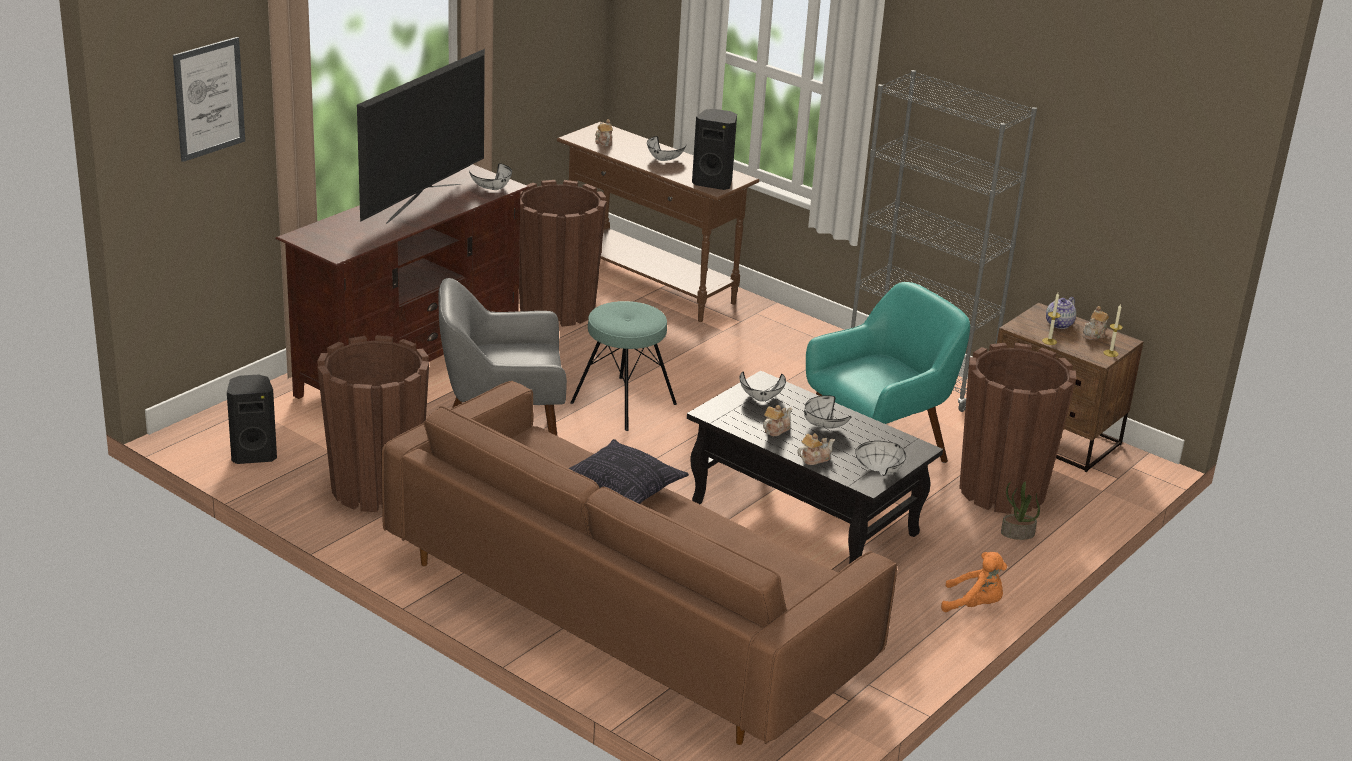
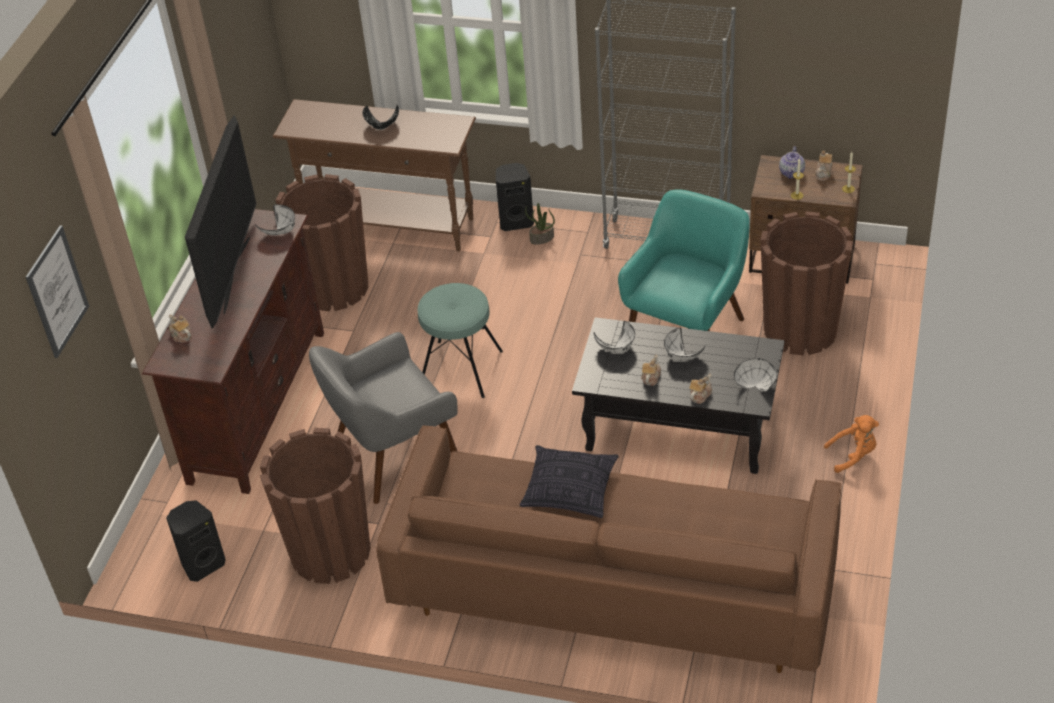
camera: 20 degrees left, 15 degrees up
teapot [595,119,613,146] -> teapot moved to [169,314,192,343]
white bowl [647,136,687,161] -> black bowl [362,105,399,130]
black speaker [692,109,737,190] -> black speaker moved to [496,163,534,231]
potted plant [1001,482,1040,540] -> potted plant moved to [525,203,555,245]

